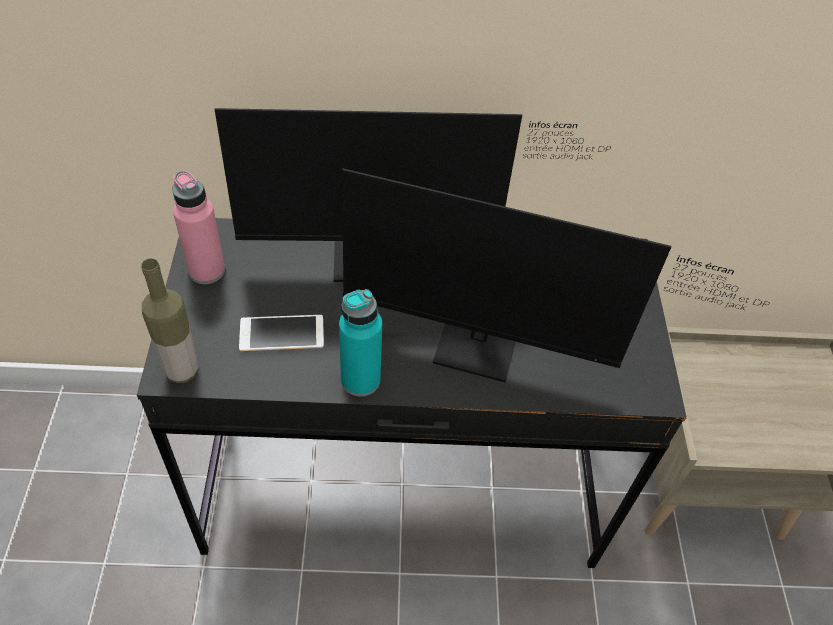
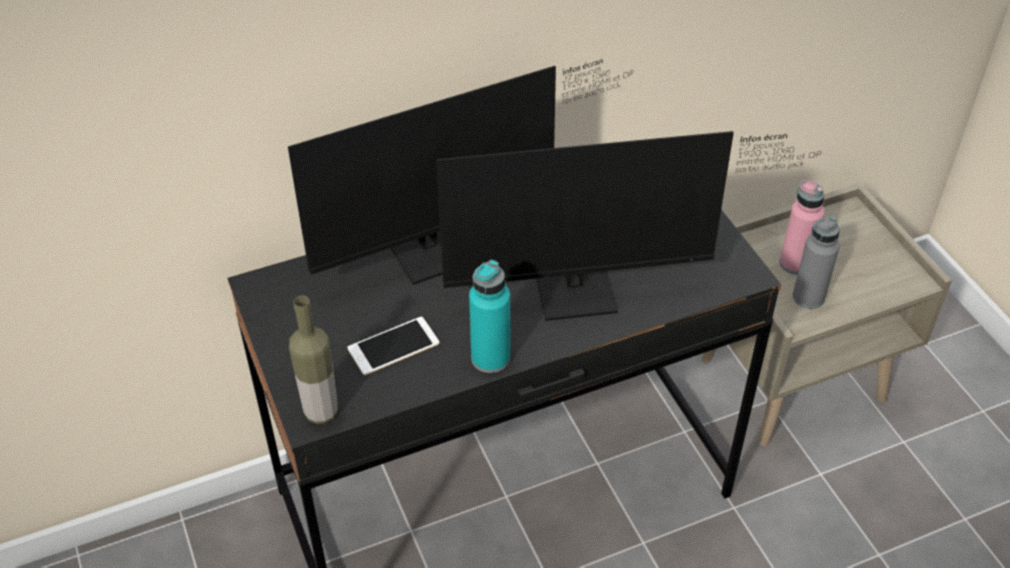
camera: 20 degrees left, 5 degrees down
pink bottle [172,170,225,284] -> pink bottle moved to [780,180,825,275]
none -> grey bottle [793,215,840,309]

